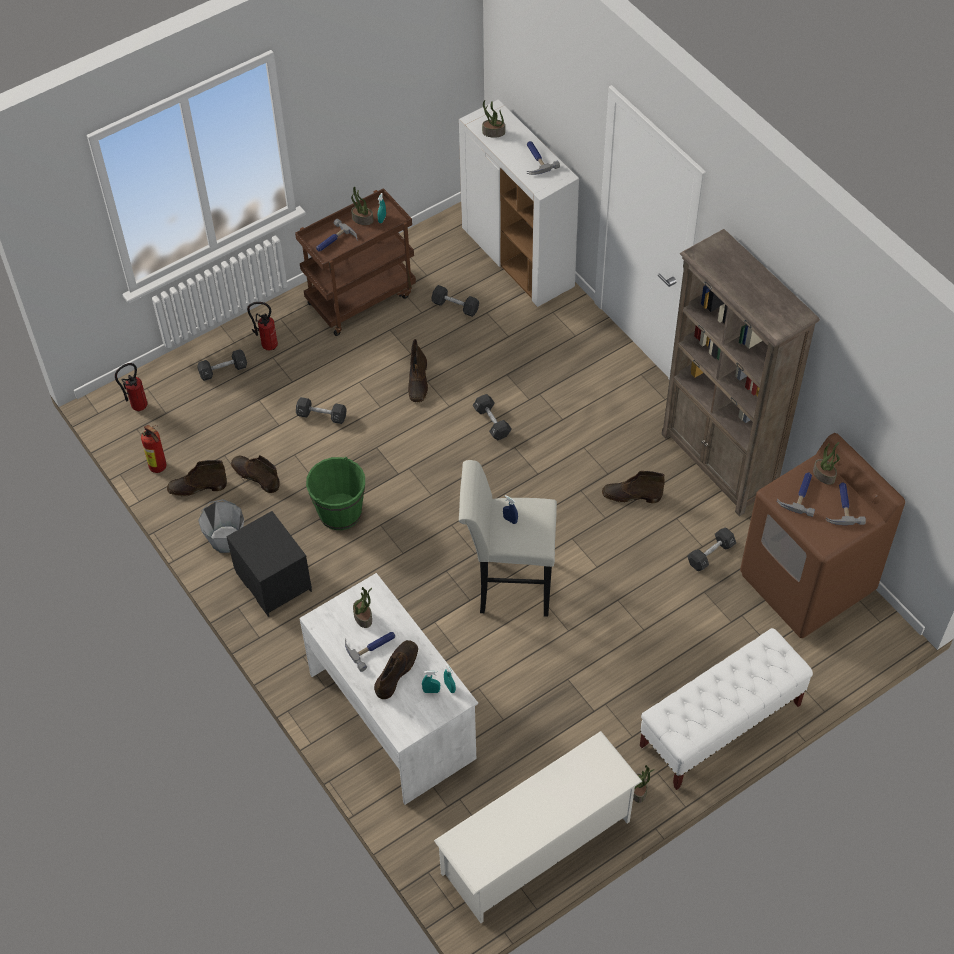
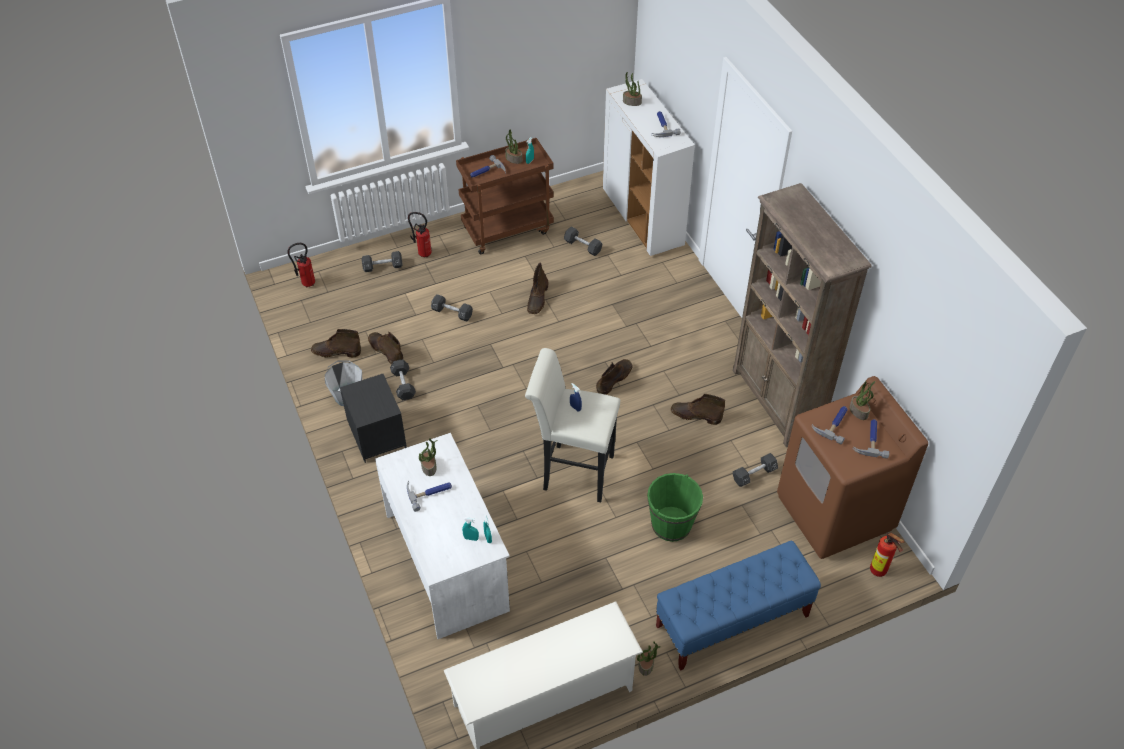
camera: 10 degrees right, 5 degrees down
fire extinguisher [141,425,167,473] -> fire extinguisher moved to [870,533,904,577]
green bucket [306,457,365,530] -> green bucket moved to [647,473,703,542]
brown boot [374,640,418,699] -> brown boot moved to [596,359,633,395]
black dumbbell [473,394,512,440] -> black dumbbell moved to [390,359,416,400]
white bench [640,628,813,790] -> blue bench [656,541,821,671]

